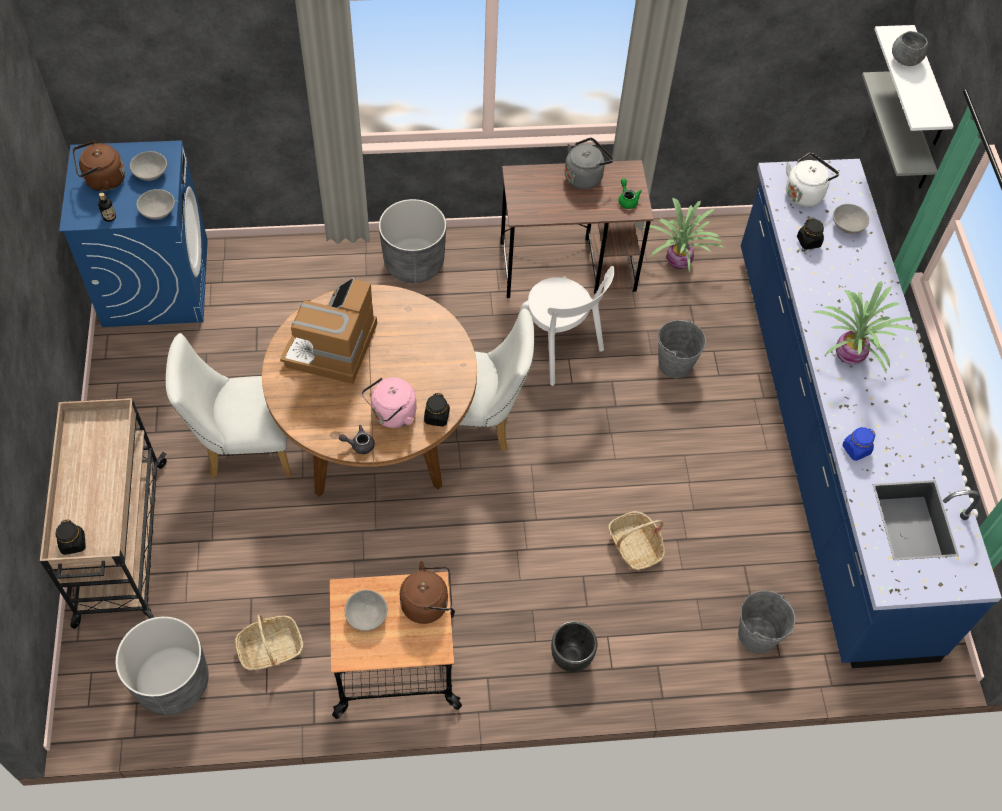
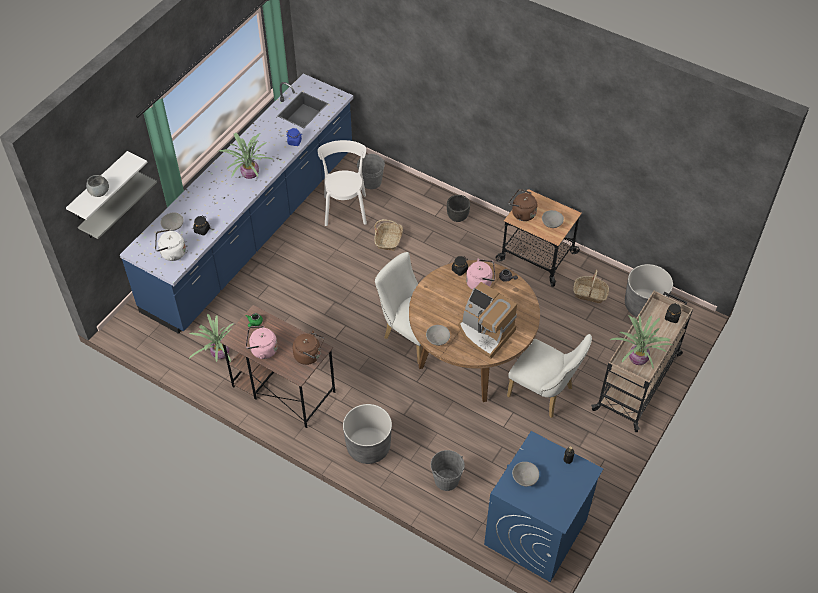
camera: 140 degrees left, 5 degrees down
brown kettle [72,140,125,191] -> brown kettle moved to [292,331,324,365]
grey bowl [136,189,175,220] -> grey bowl moved to [426,325,450,346]
coffee machine [280,278,377,384] -> coffee machine turned 75 degrees clockwise [458,282,517,359]
white chair [518,266,615,386] -> white chair moved to [317,140,367,226]
grey kettle [565,138,613,190] -> pink kettle [246,326,278,359]
grey bucket [658,320,706,378] -> grey bucket moved to [431,450,465,491]
none -> potted plant [610,315,672,369]

